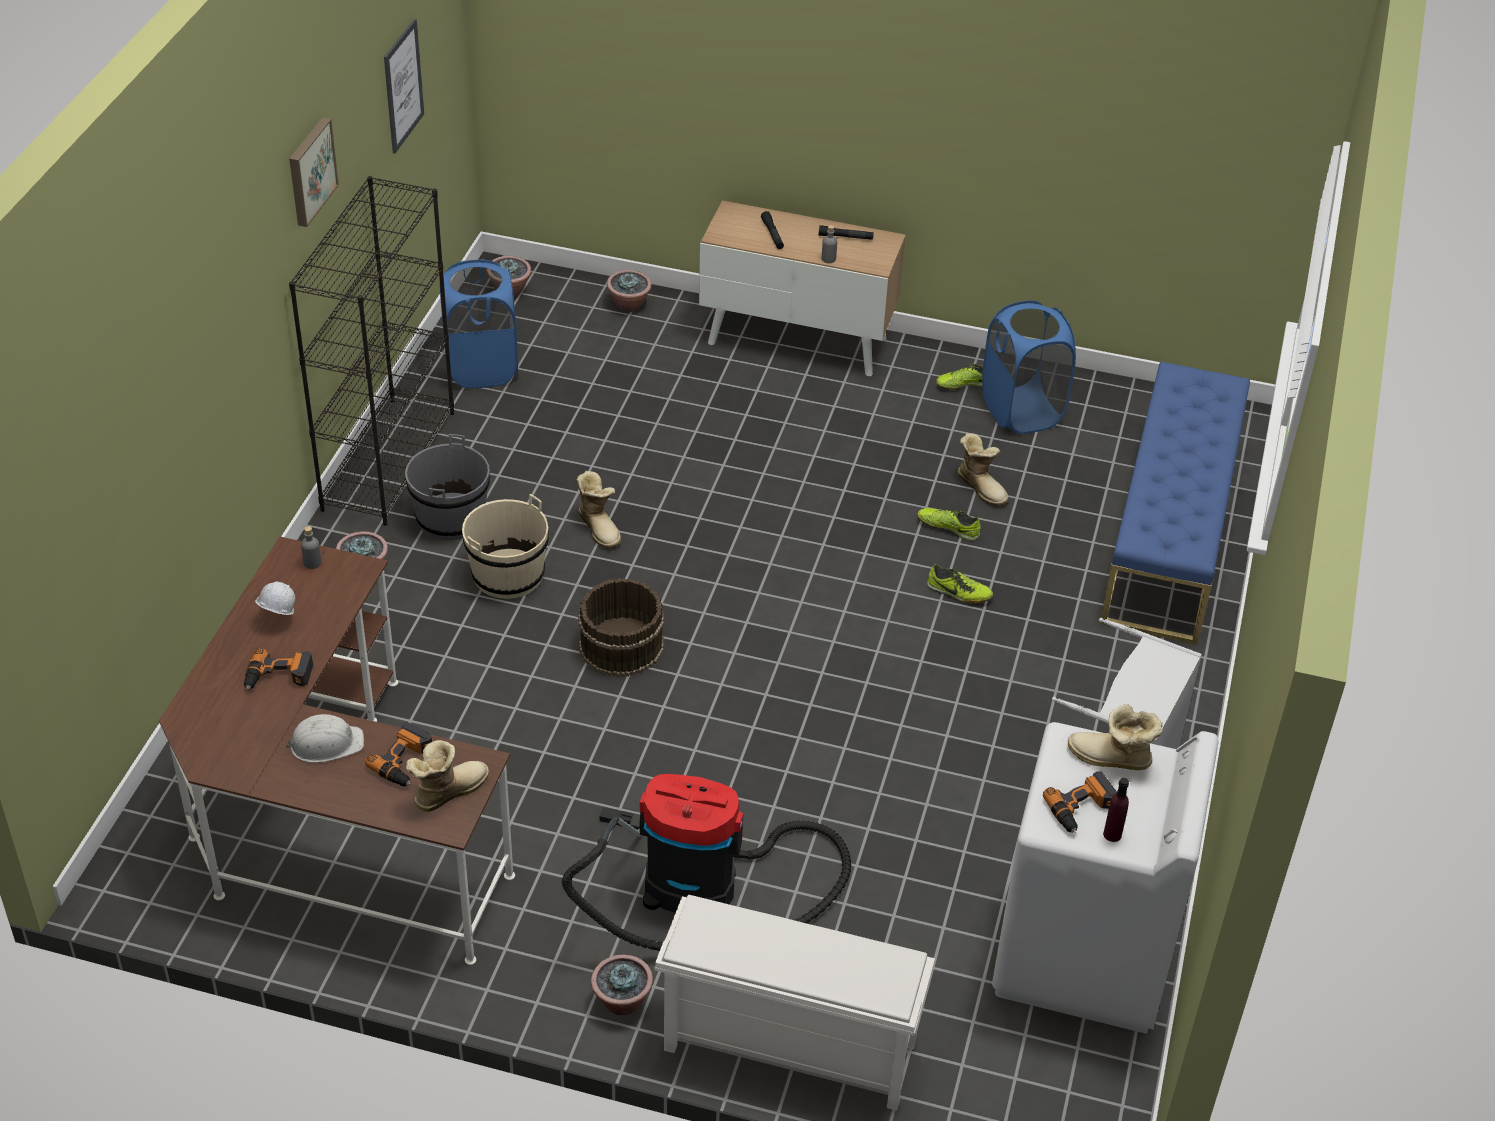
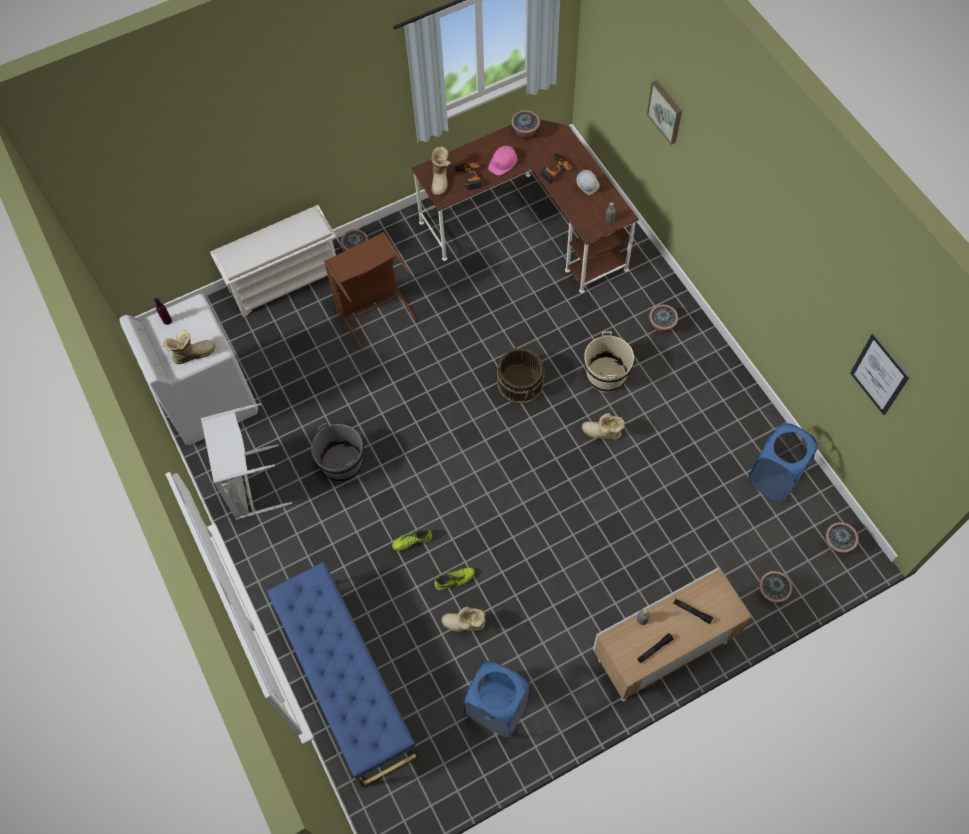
camera: 140 degrees right, 20 degrees up
white hard hat [285,714,364,763] -> pink hard hat [488,146,517,175]
picture [289,117,339,227] -> picture moved to [647,80,682,145]
black bookcase [289,176,454,526] -> none
grey bucket [405,434,490,540] -> grey bucket moved to [311,423,363,482]
vacuum cleaner [562,774,851,951] -> brown laundry basket [324,232,417,348]
shoe [936,364,983,390] -> none
power drill [1043,771,1117,833] -> none
none -> potted plant [511,110,540,139]

